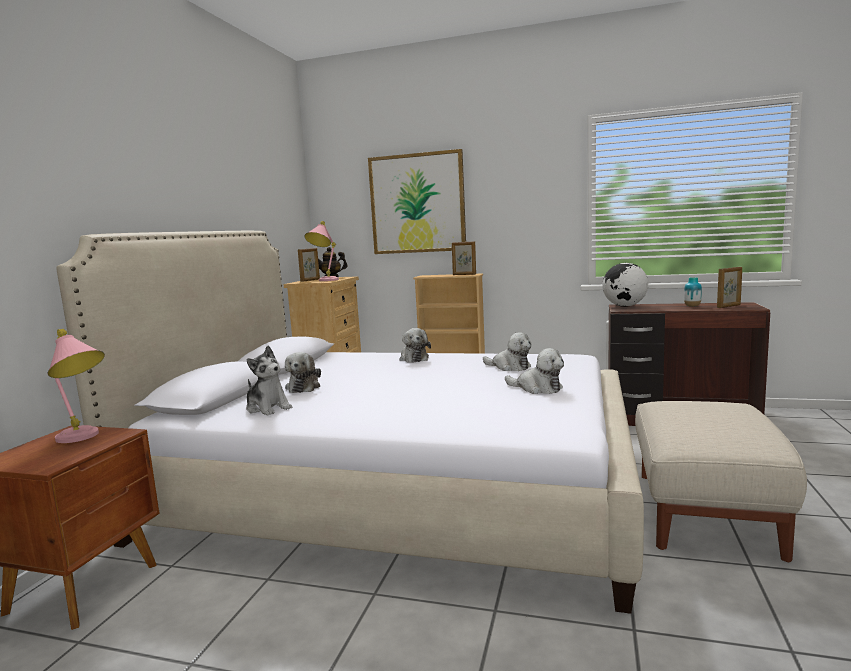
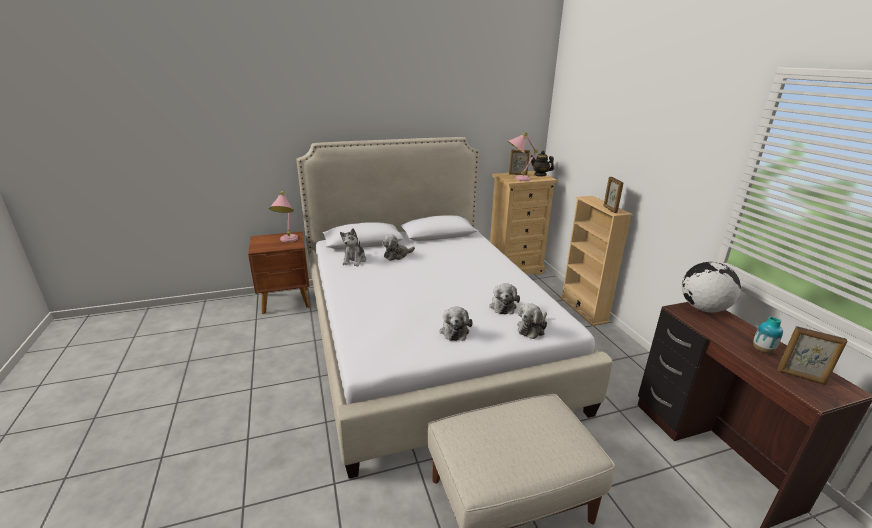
camera: 55 degrees right, 15 degrees up
picture [368,149,466,254] -> none
plush toy [400,328,431,363] -> plush toy moved to [518,303,547,339]

